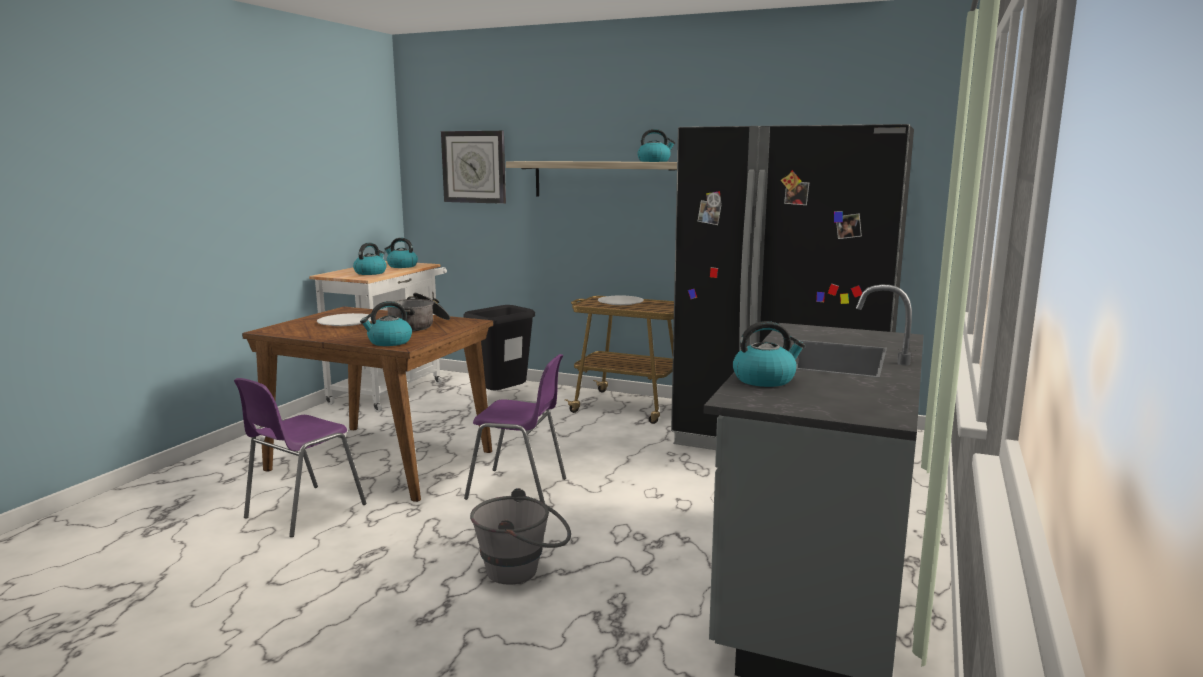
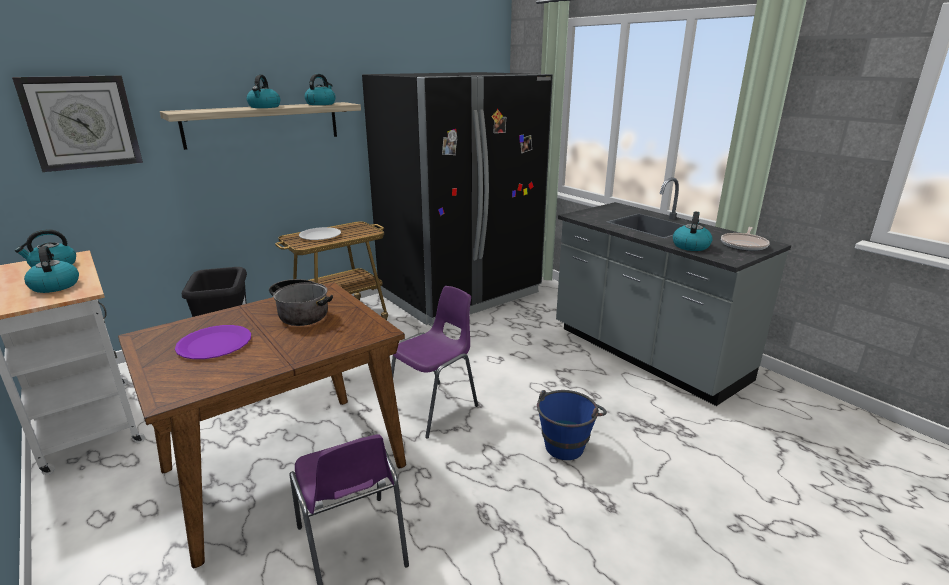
camera: 60 degrees left, 10 degrees up
white plate [317,313,371,326] -> purple plate [175,325,251,359]
kettle [360,301,412,346] -> kettle moved to [246,75,280,108]
grey bucket [470,488,571,585] -> blue bucket [537,390,607,460]
none -> frying pan [721,227,770,251]

